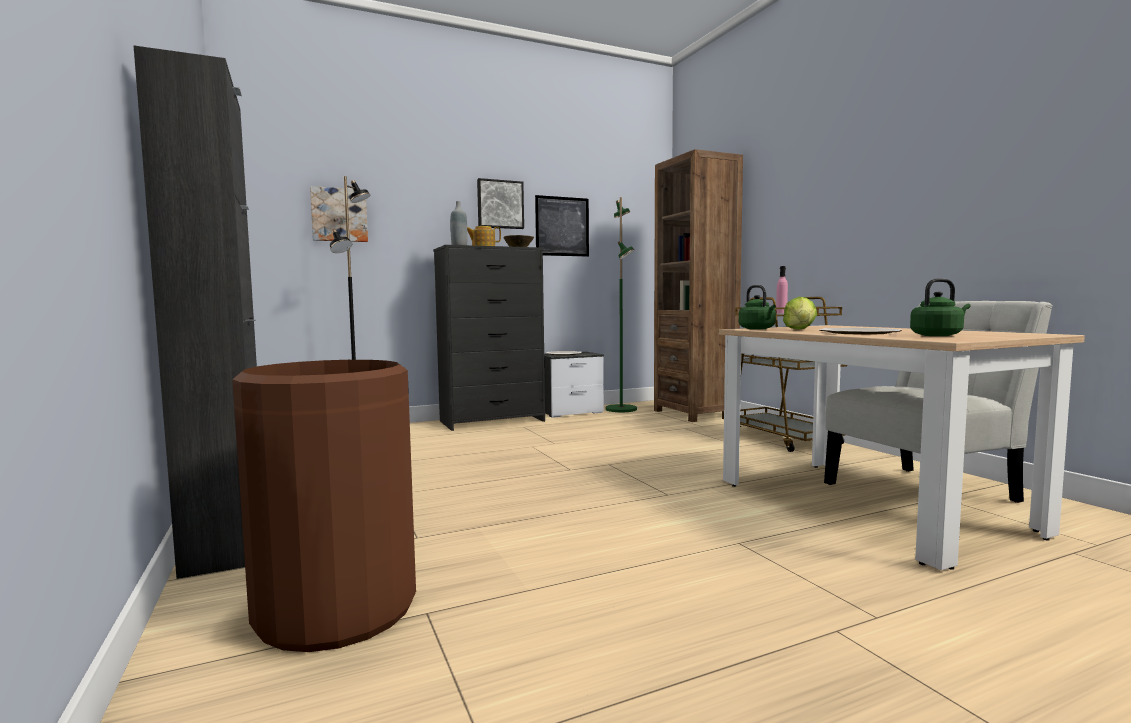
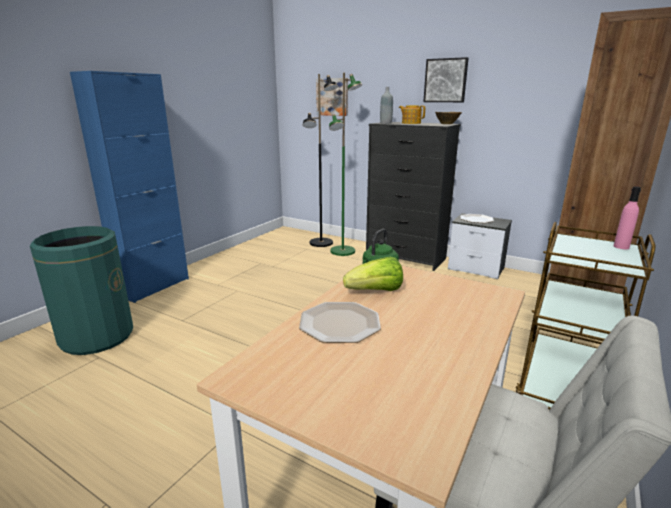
camera: 55 degrees right, 15 degrees up
black cabinet [134,46,257,579] -> blue cabinet [70,71,189,303]
brown trash can [232,360,416,652] -> green trash can [30,226,133,355]
picture [535,195,589,257] -> none
green floor lamp [606,197,637,412] -> green floor lamp moved to [329,73,362,256]
green kettle [910,278,970,336] -> none

